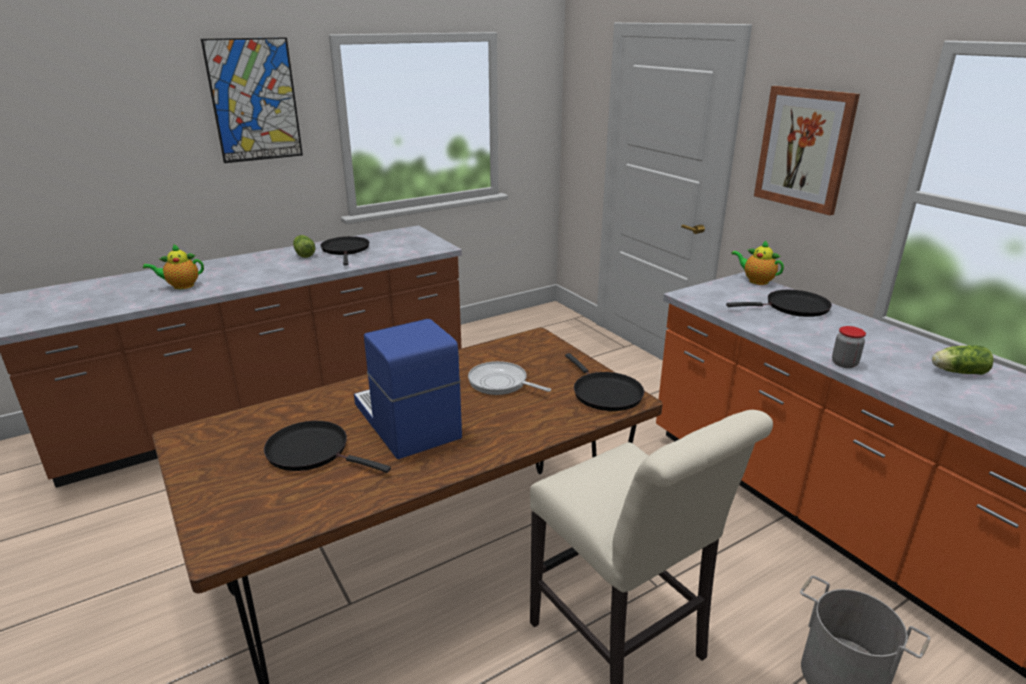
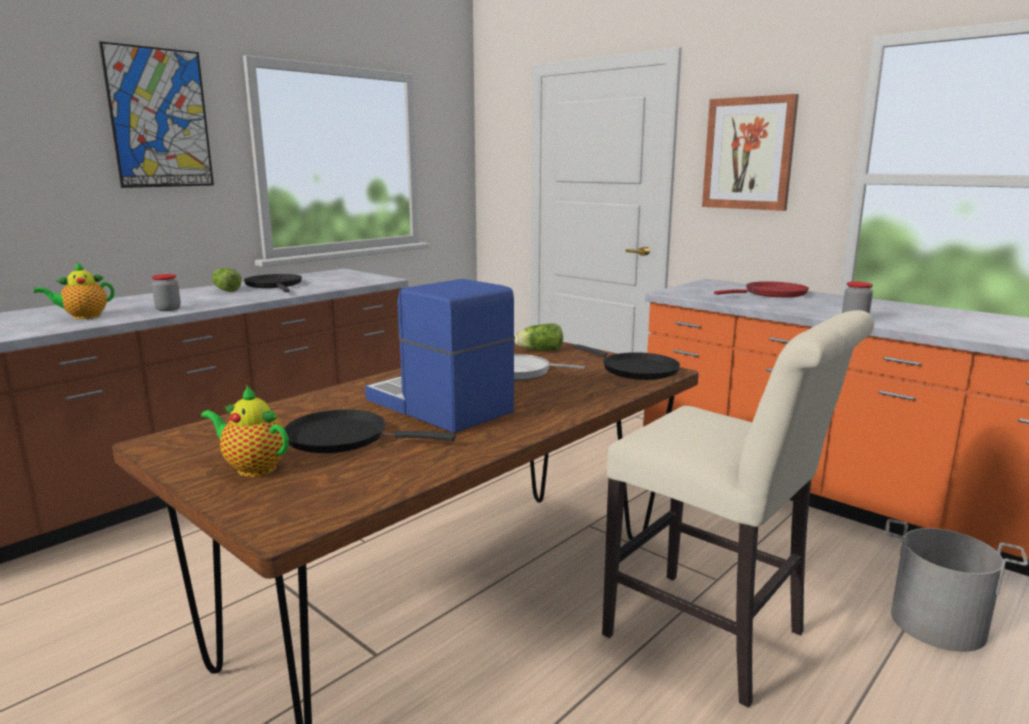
camera: 15 degrees left, 10 degrees down
black frying pan [726,290,832,317] -> red frying pan [714,282,809,297]
teapot [731,240,784,285] -> teapot moved to [201,385,289,477]
lettuce [932,345,993,375] -> lettuce moved to [514,323,563,351]
none -> jar [152,274,181,311]

